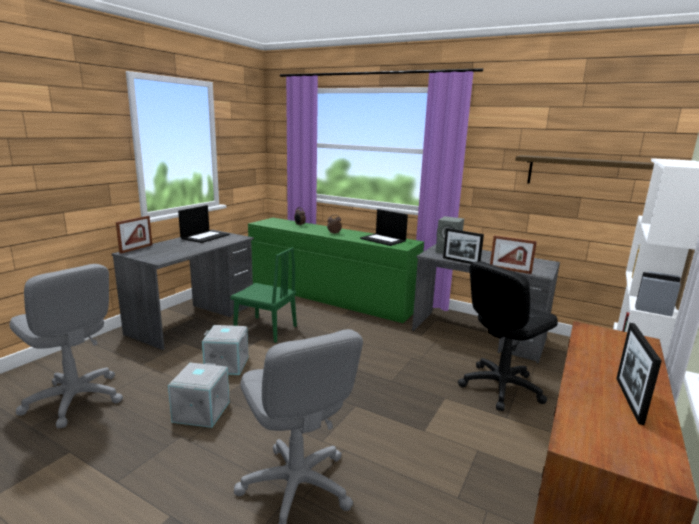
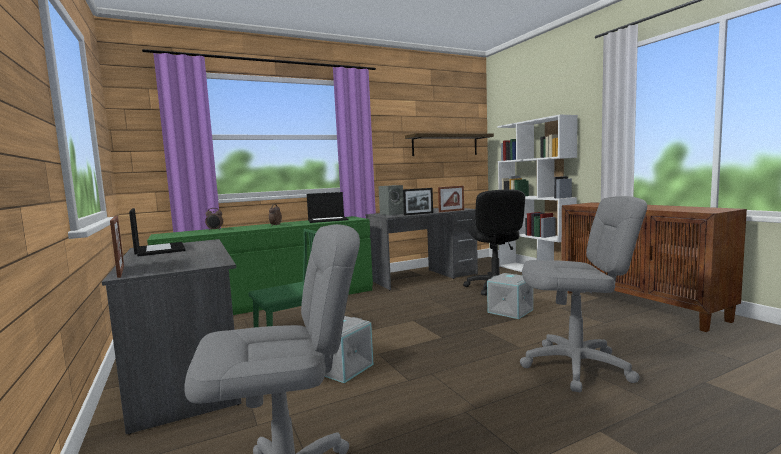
camera: 55 degrees left, 10 degrees down
grey storage box [168,363,230,428] -> grey storage box moved to [487,273,533,319]
picture frame [616,323,662,425] -> none

